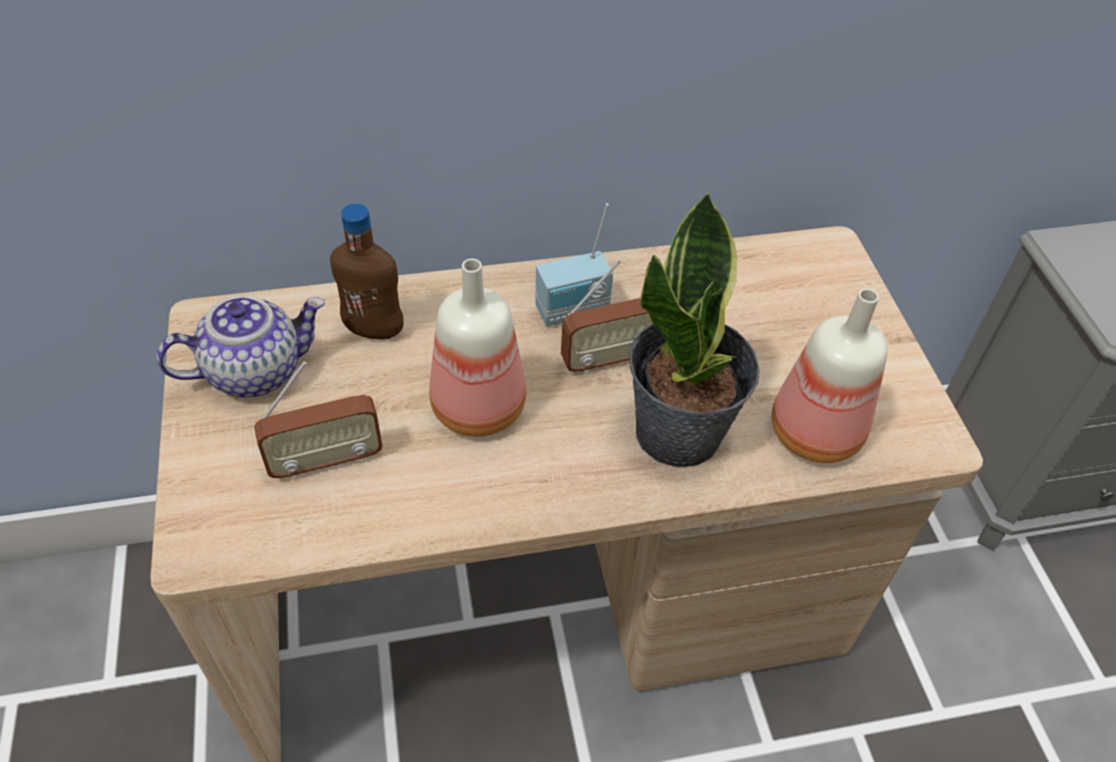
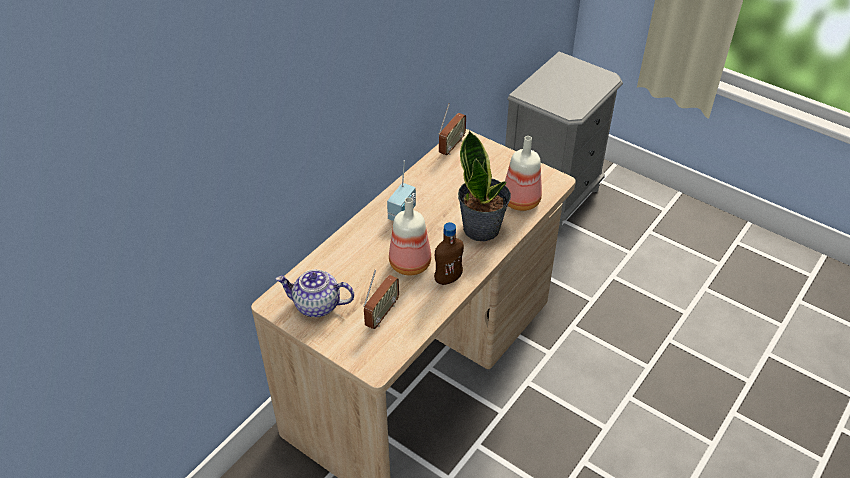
camera: 40 degrees left, 5 degrees down
teapot [157,295,325,397] -> teapot turned 105 degrees counterclockwise [276,269,354,317]
brown bottle [330,203,404,339] -> brown bottle moved to [434,222,464,285]
radio [561,259,653,375] -> radio moved to [439,103,466,155]

